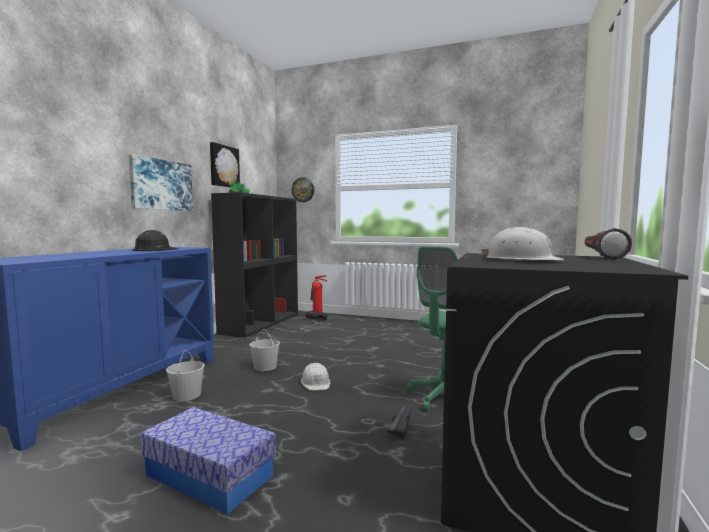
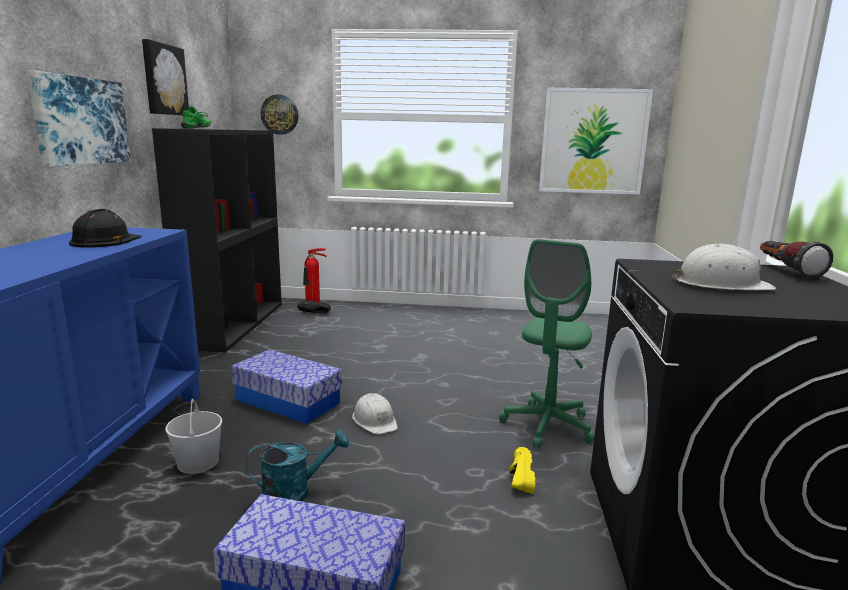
camera: 15 degrees left, 10 degrees up
white bucket [250,329,280,371] -> storage box [231,349,342,424]
black shoe [387,405,411,440] -> yellow shoe [509,447,536,494]
none -> turquoise watering can [246,430,349,502]
none -> picture [539,88,653,195]

